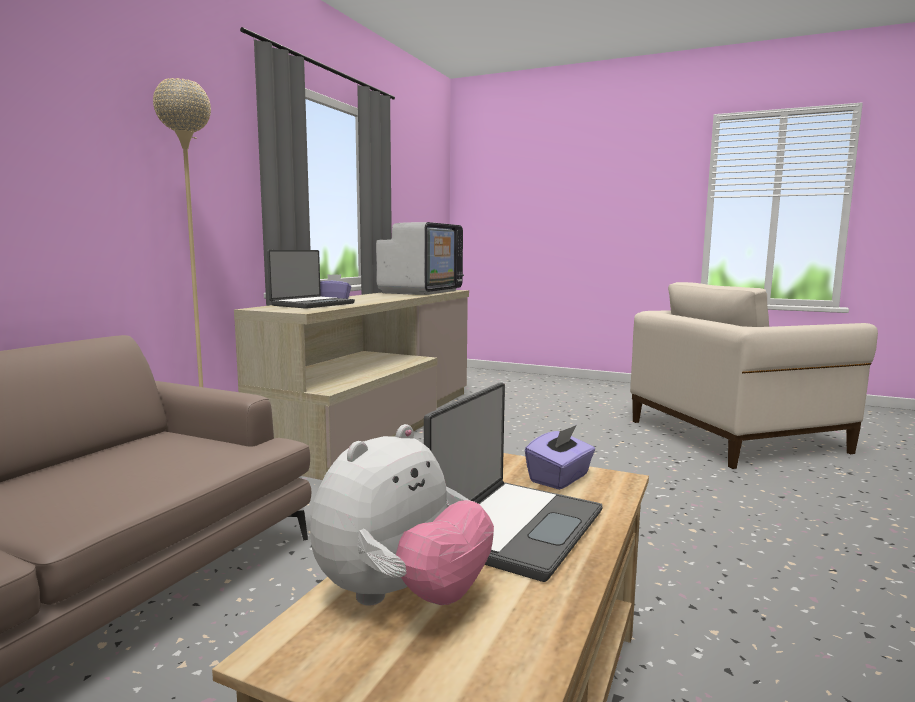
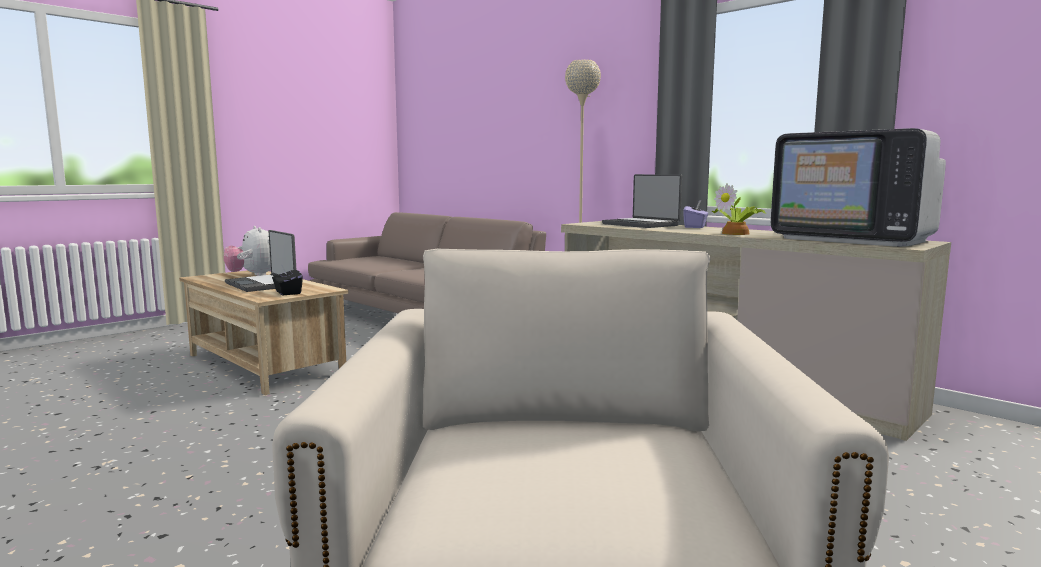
camera: 110 degrees right, 0 degrees up
purple tissue box [525,425,595,490] -> black tissue box [272,265,303,295]
none -> potted plant [712,183,766,235]

